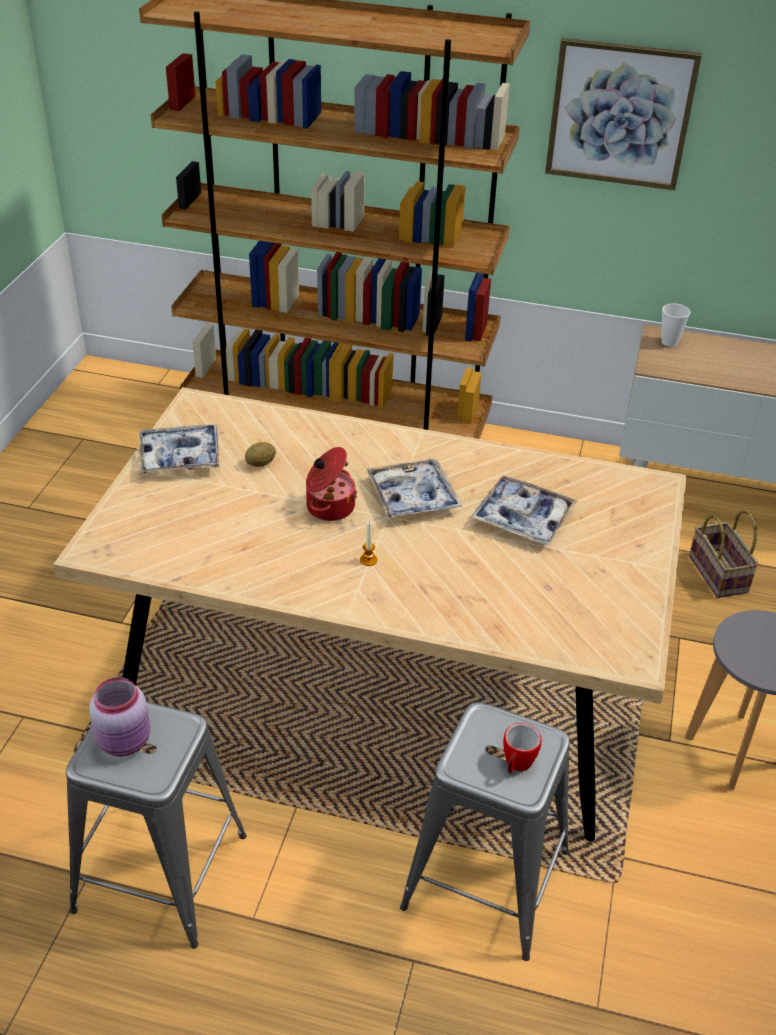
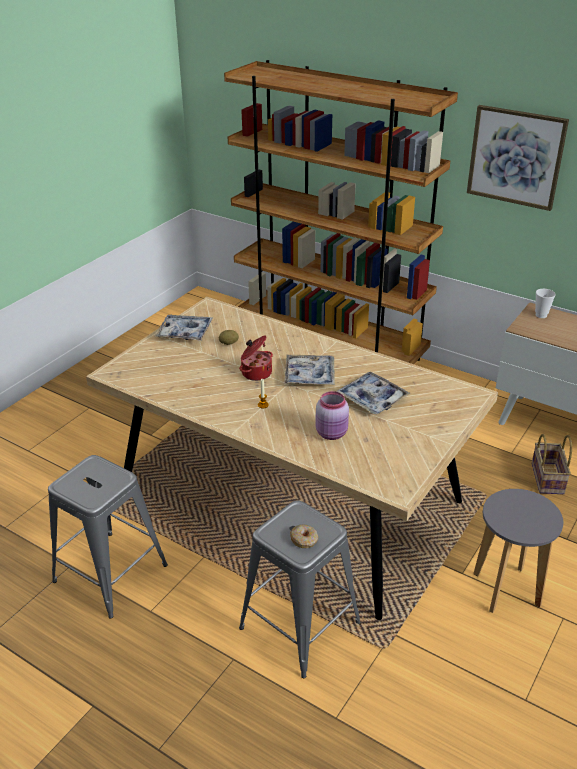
camera: 20 degrees right, 5 degrees down
pink jar [89,677,150,757] -> pink jar moved to [315,391,349,440]
mug [503,723,542,773] -> donut [290,524,318,548]

